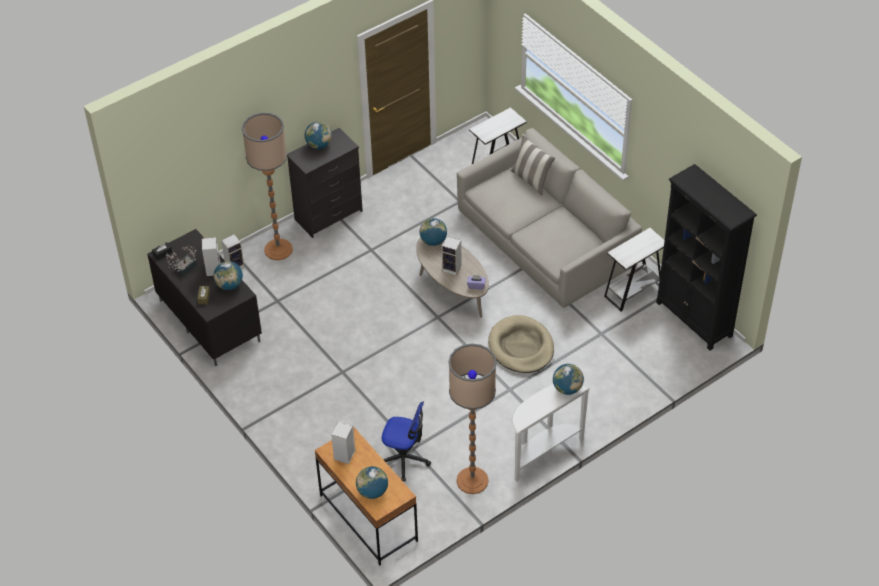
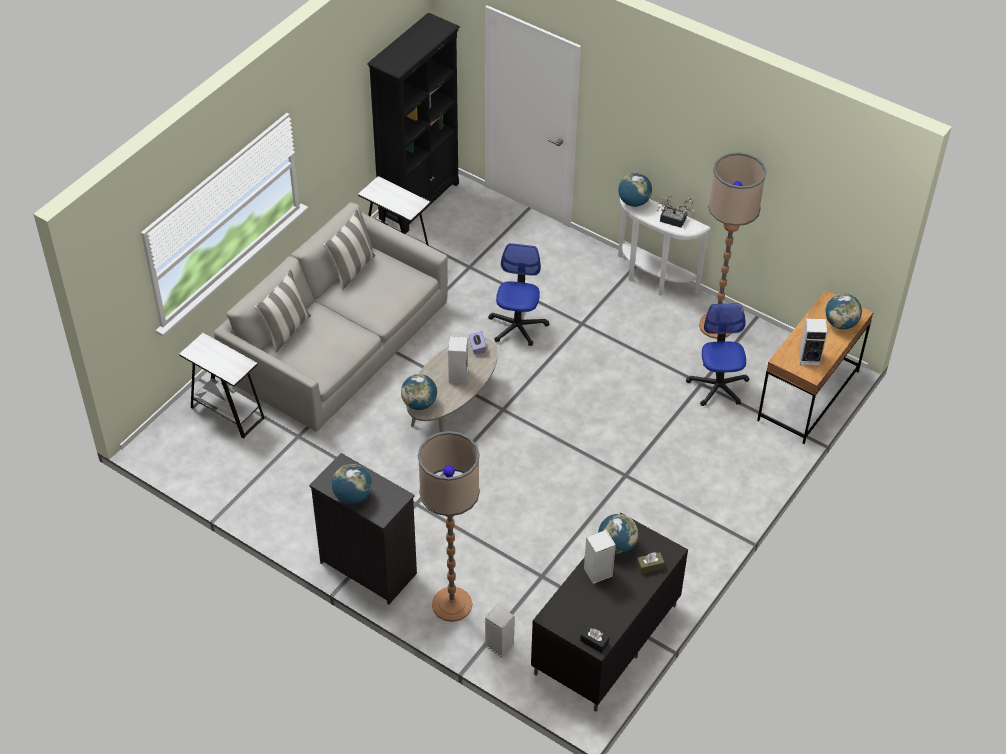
camera: 110 degrees left, 0 degrees up
potted plant [166,245,197,276] -> potted plant moved to [657,195,697,228]
beige dog bed [488,315,554,373] -> office chair [488,243,549,346]
none -> pillow [323,210,375,290]

